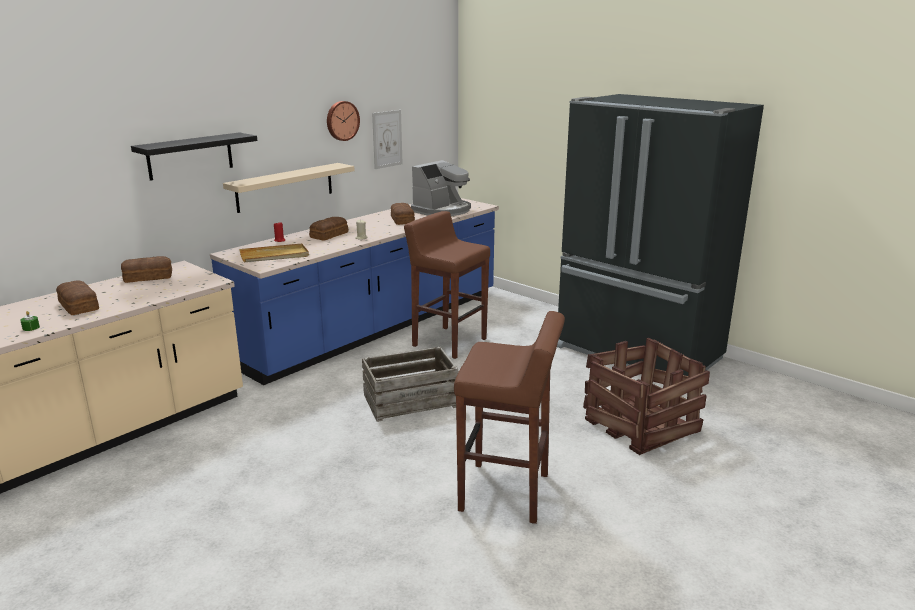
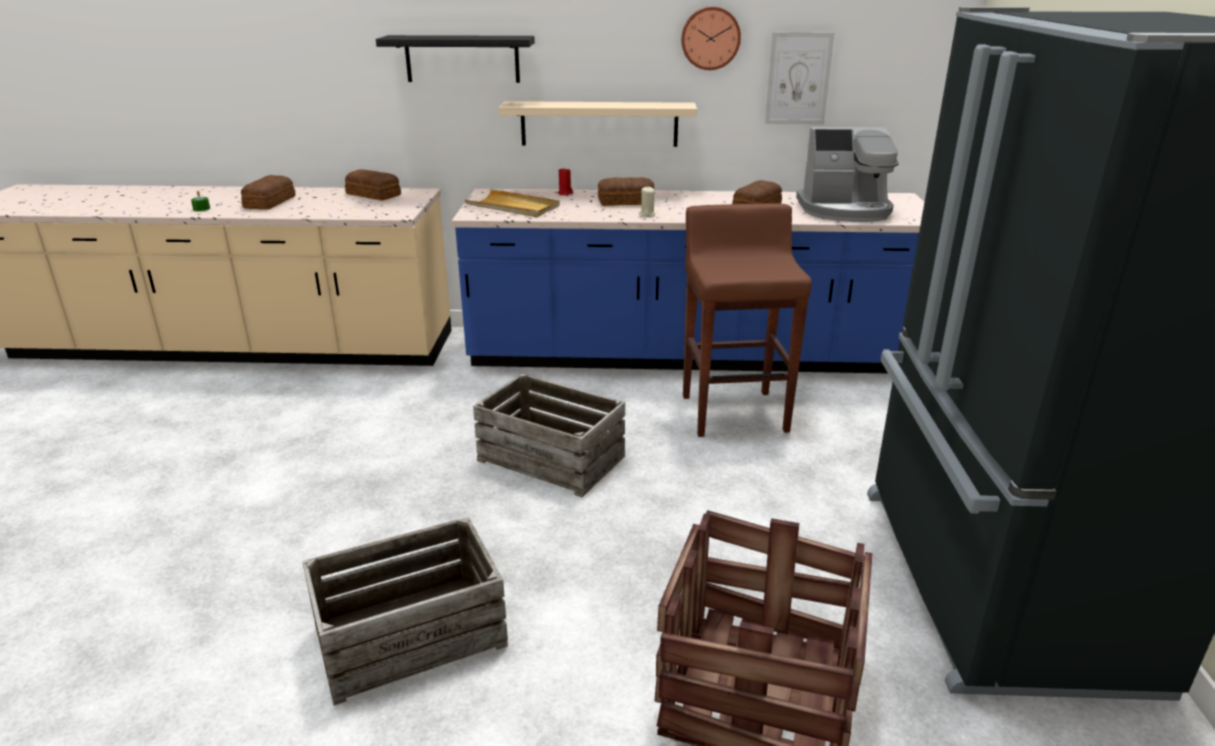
camera: 50 degrees right, 5 degrees up
brown stool [454,311,565,524] -> crate [302,517,508,706]

